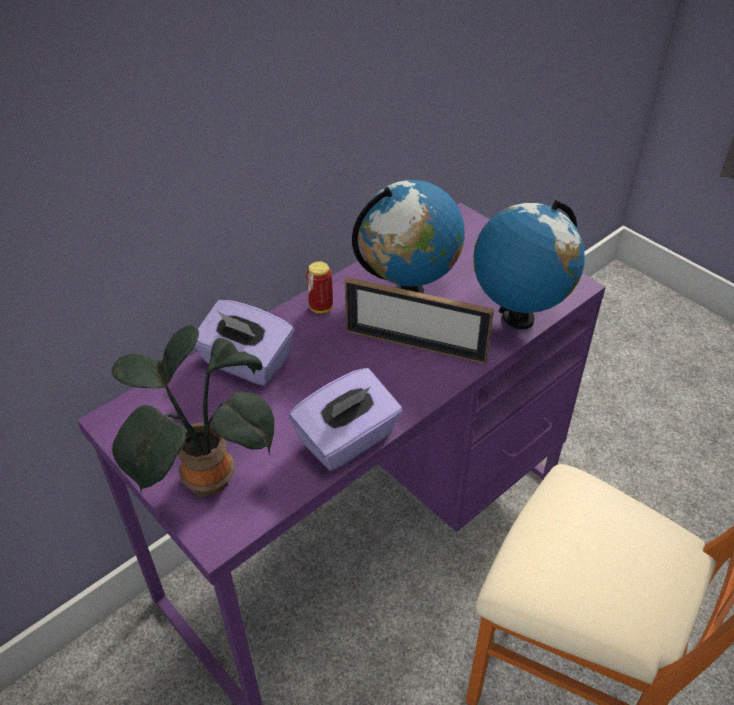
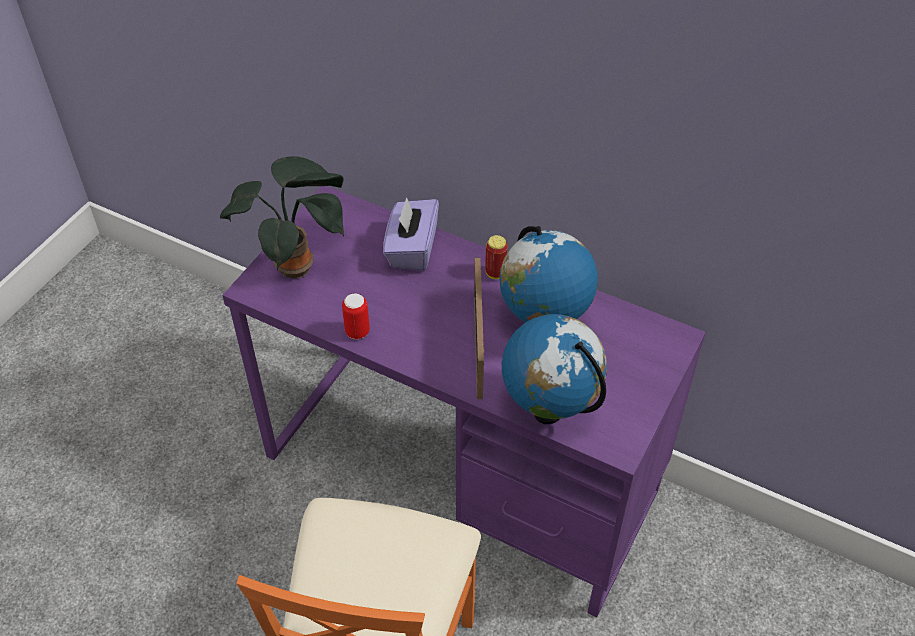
camera: 70 degrees right, 5 degrees up
purple tissue box [289,368,403,471] -> can [342,293,370,339]

